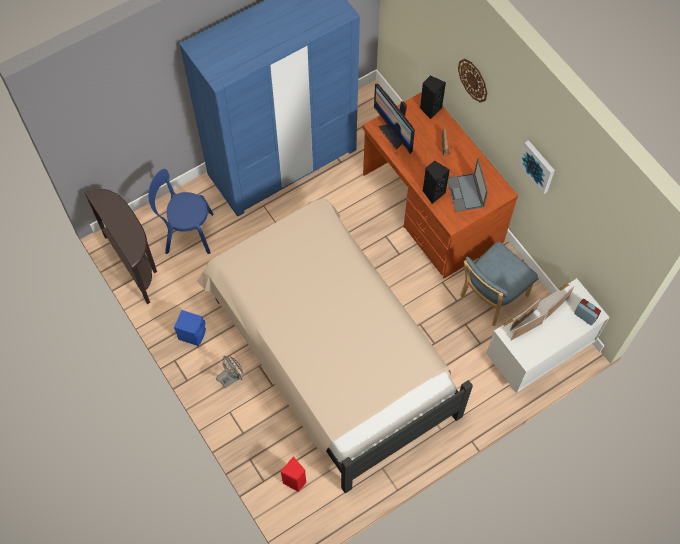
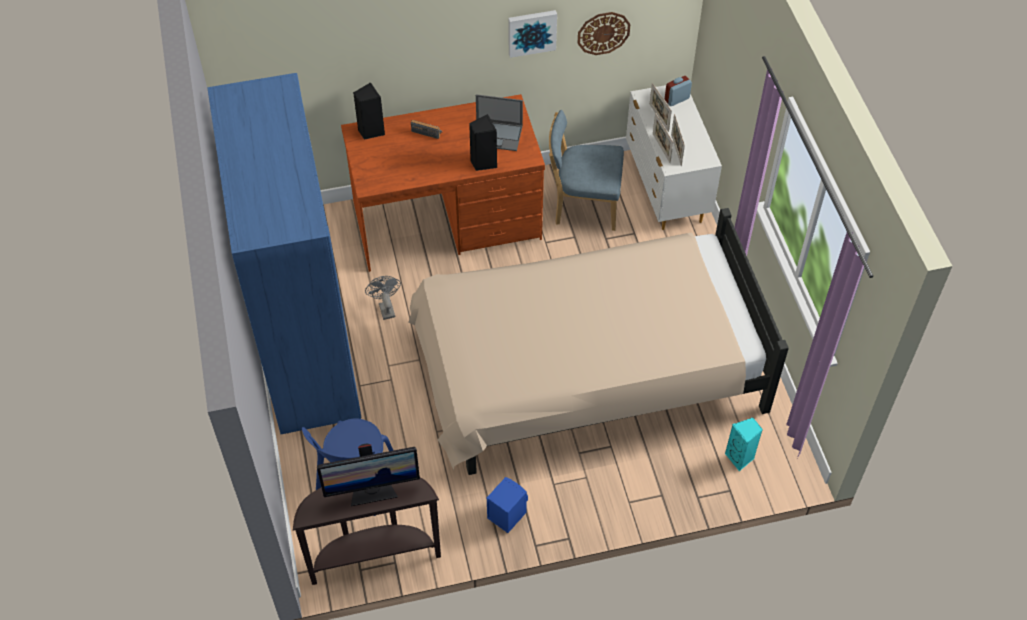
camera: 70 degrees left, 10 degrees down
grey fan [216,356,243,388] -> grey fan moved to [365,276,401,320]
red speaker [280,456,306,492] -> turquoise speaker [725,418,763,471]
monitor [374,84,415,154] -> monitor moved to [317,443,420,506]
wall clock [458,59,487,103] -> wall clock moved to [577,12,631,55]
blue chair [460,241,538,327] -> blue chair turned 120 degrees clockwise [549,110,624,231]

